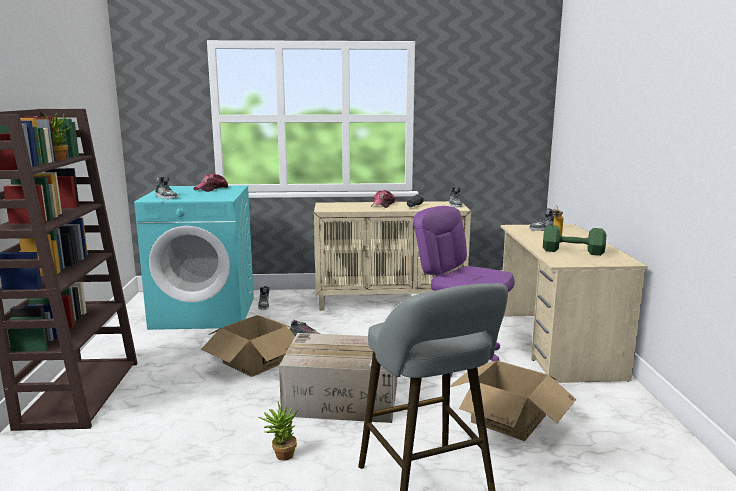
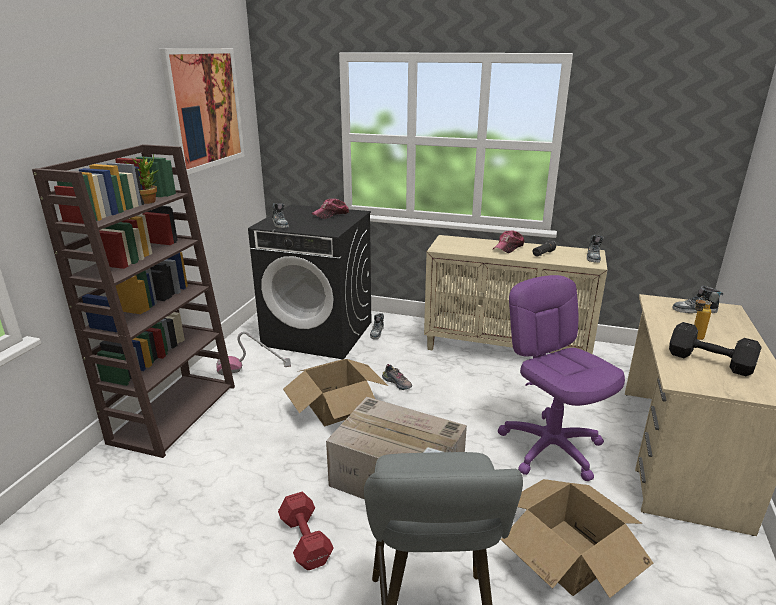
camera: 20 degrees right, 10 degrees up
turquoise washing machine [134,185,254,330] -> black washing machine [248,205,371,359]
potted plant [258,402,298,461] -> red dumbbell [278,492,334,570]
green dumbbell [543,225,606,256] -> black dumbbell [669,322,762,376]
none -> picture [159,48,245,175]
none -> vacuum cleaner [216,331,291,375]

